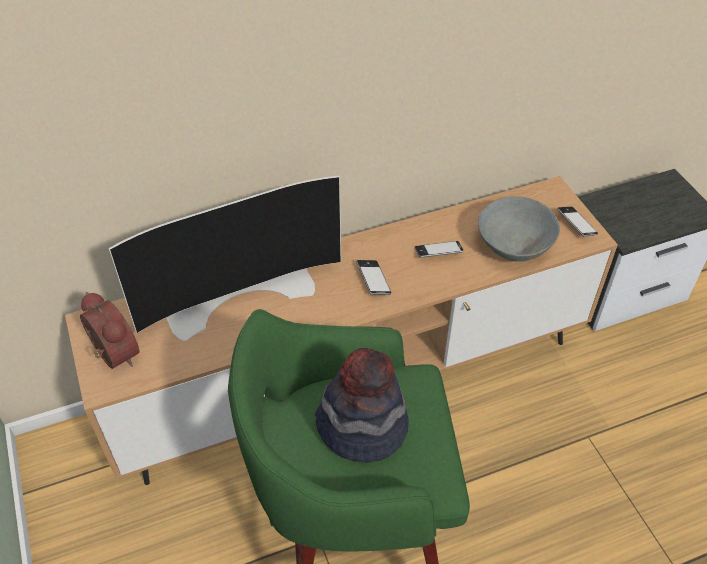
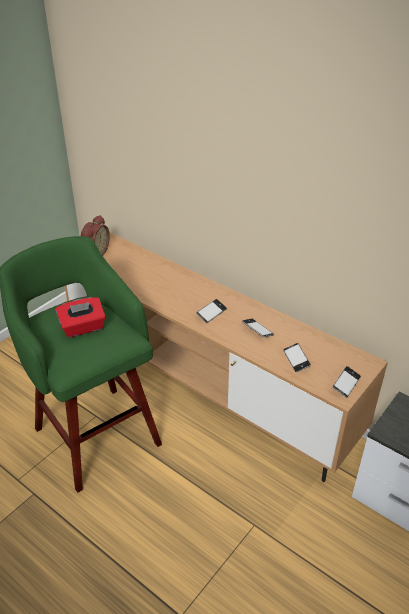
camera: 60 degrees right, 10 degrees down
television [109,176,341,341] -> none
hat [315,348,409,462] -> red tissue box [56,297,106,337]
grey bowl [478,196,560,262] -> phone [283,343,311,372]

